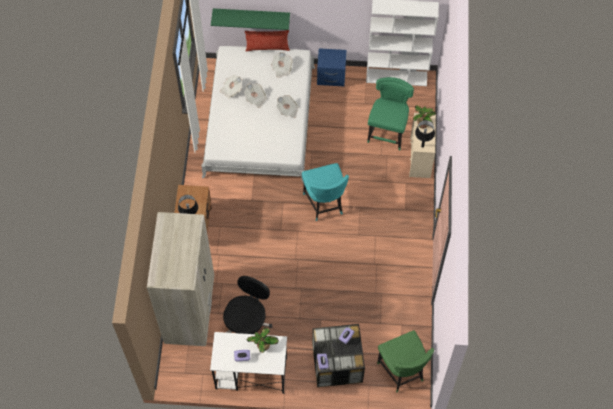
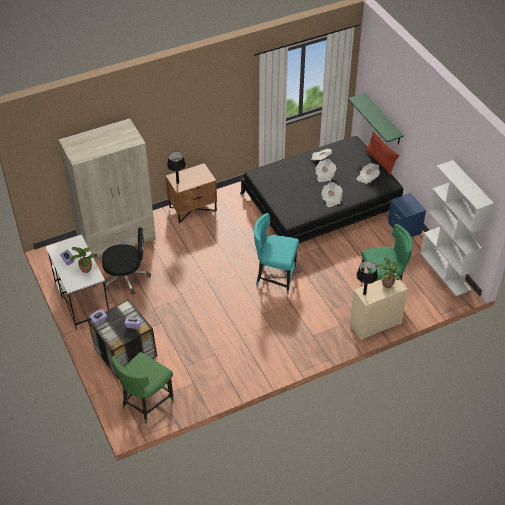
camera: 60 degrees right, 15 degrees down
white bed [201,46,315,184] -> black bed [240,136,403,243]
turquoise chair [302,163,349,221] -> turquoise chair turned 60 degrees clockwise [253,213,299,294]

